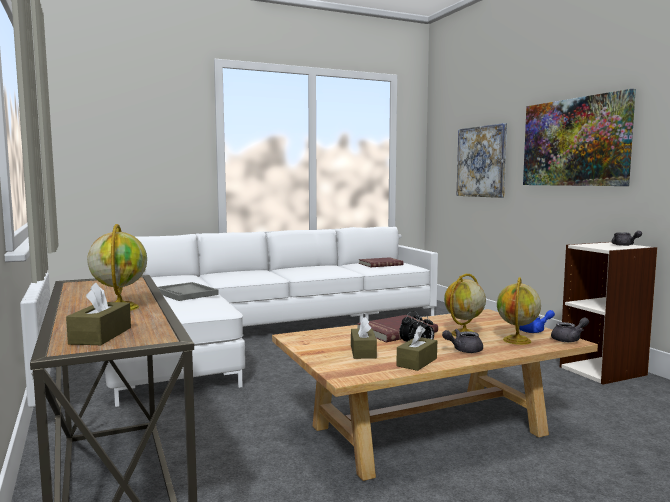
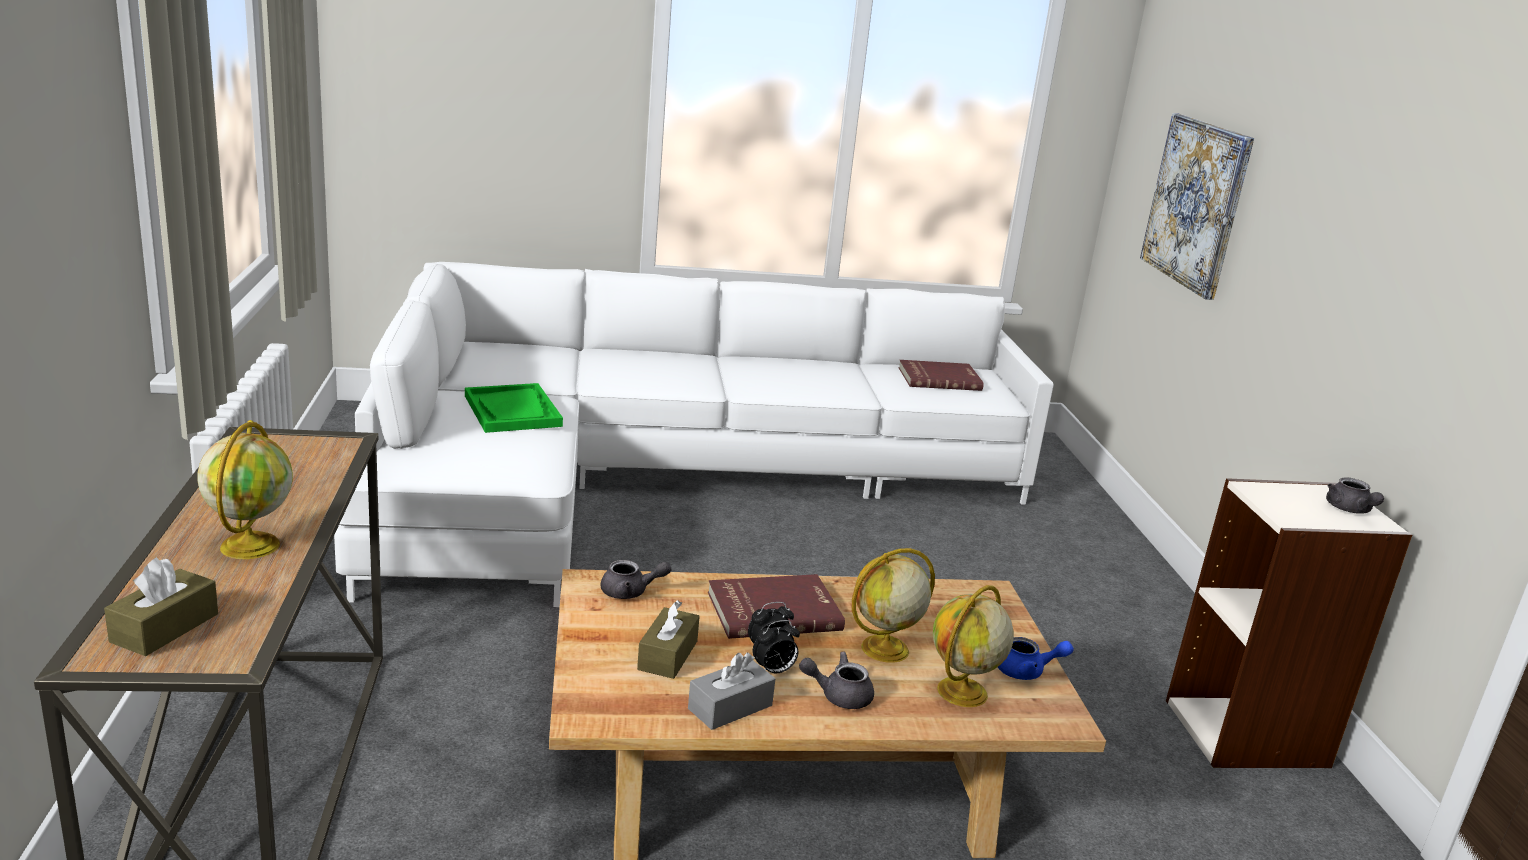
camera: 15 degrees right, 15 degrees up
grey tray [158,282,219,301] -> green tray [465,383,563,433]
brown tissue box [396,325,437,371] -> grey tissue box [688,653,776,730]
picture [523,89,636,186] -> none
grey teapot [551,317,589,342] -> grey teapot moved to [601,560,671,599]

